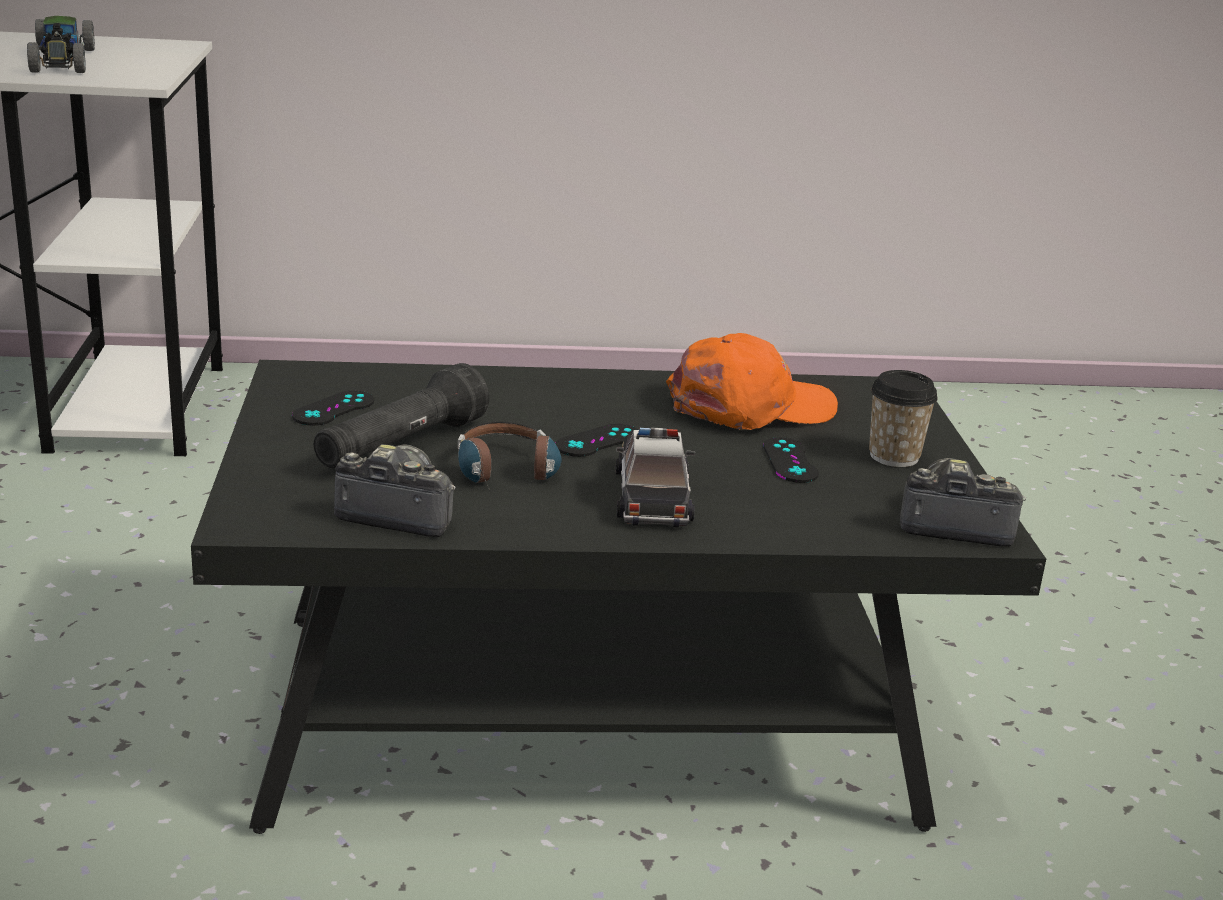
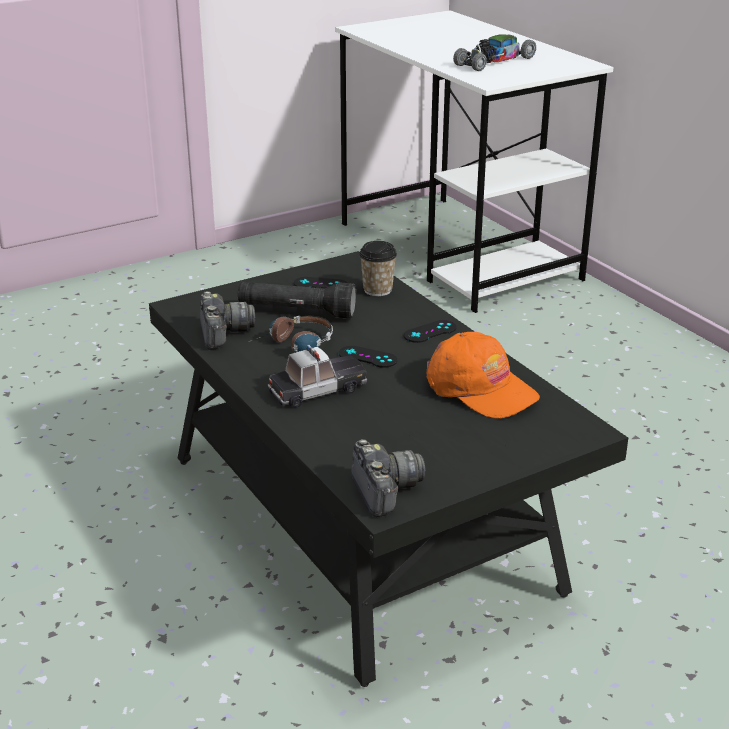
camera: 65 degrees right, 5 degrees up
black game controller [763,437,819,483] -> black game controller moved to [404,320,457,343]
cup [869,370,938,467] -> cup moved to [359,241,397,296]

